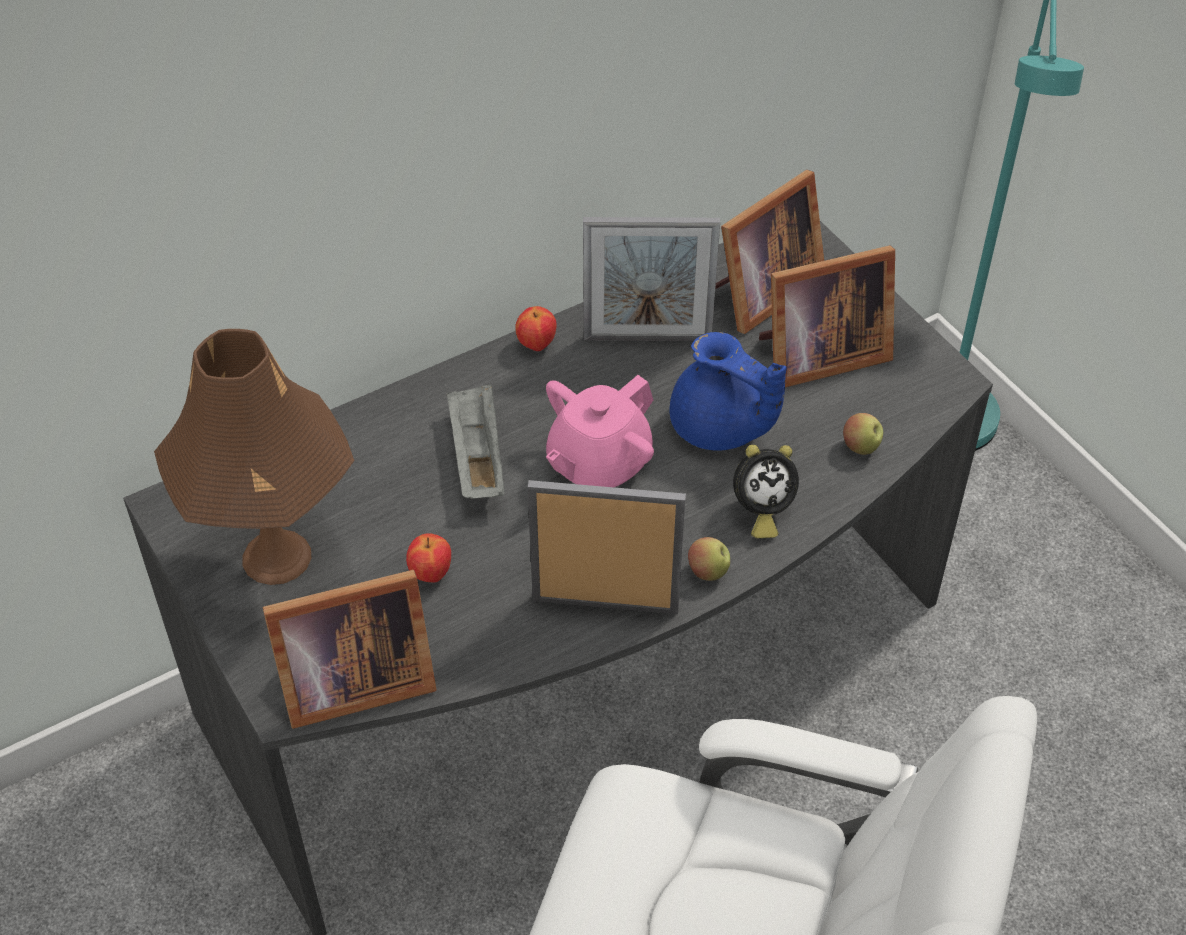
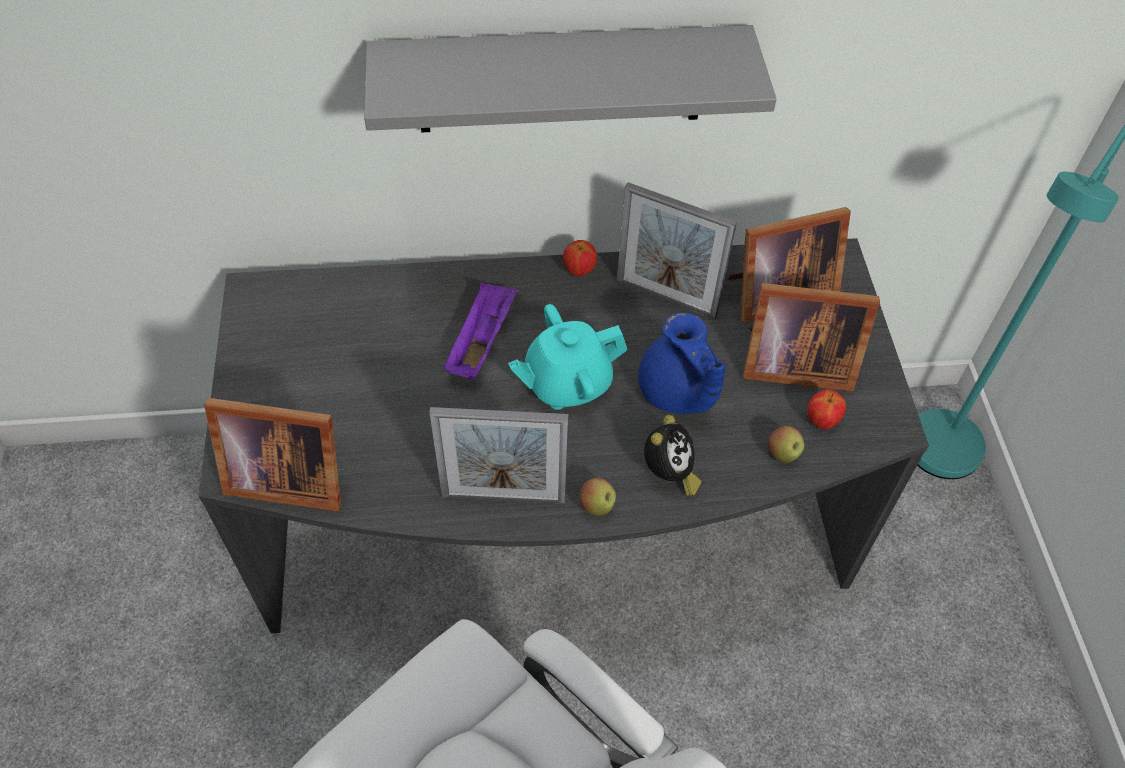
camera: 25 degrees right, 5 degrees up
brown table lamp [154,329,355,585] -> none
apple [406,533,451,583] -> apple moved to [807,389,846,430]
grey tray [447,384,504,499] -> purple tray [443,283,519,380]
picture frame [528,480,686,614] -> picture frame turned 150 degrees clockwise [429,407,568,504]
pink teapot [546,375,654,487] -> turquoise teapot [508,304,628,410]
alarm clock [733,445,799,538] -> alarm clock turned 75 degrees counterclockwise [644,415,701,496]
none -> grey shelf [364,25,777,133]

